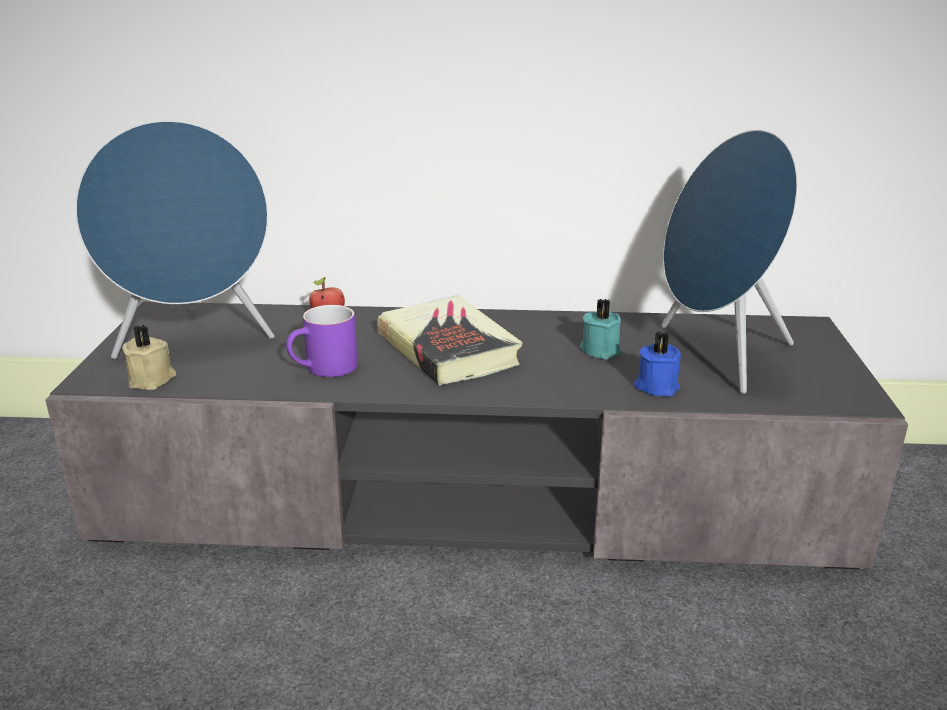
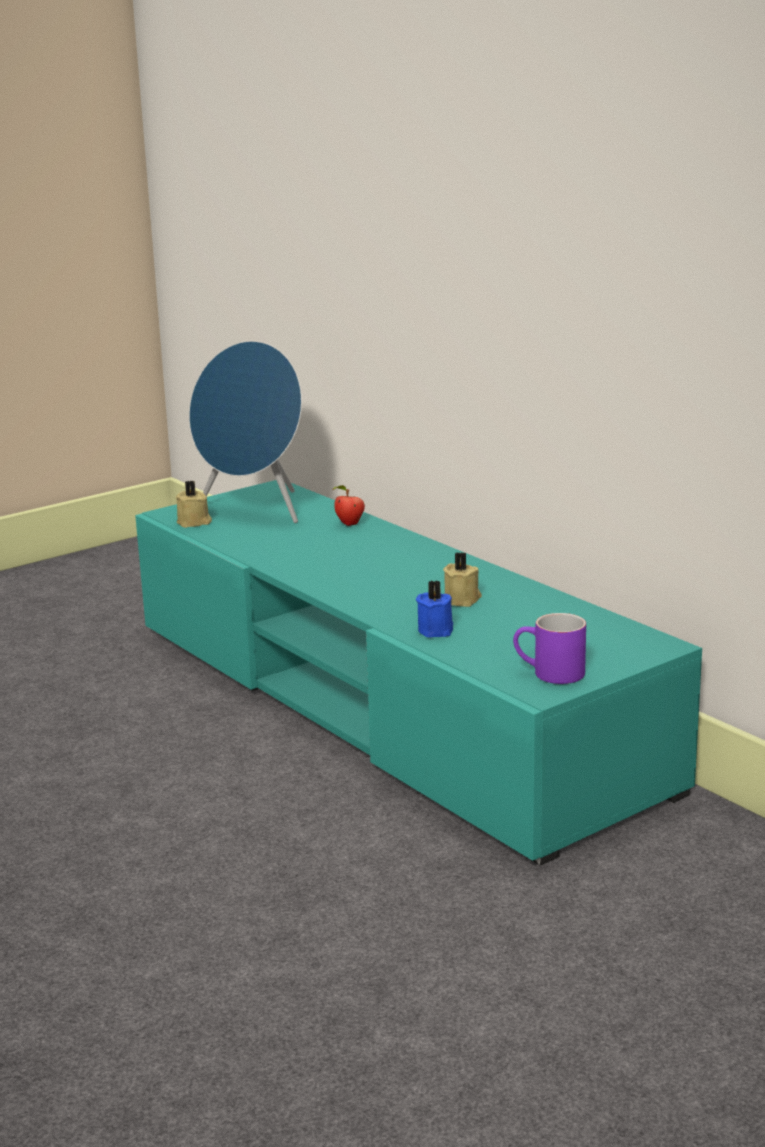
camera: 50 degrees right, 5 degrees down
grey tv stand [45,301,908,570] -> turquoise tv stand [135,480,702,866]
purple mug [286,305,358,377] -> purple mug moved to [513,613,586,684]
book [377,295,523,386] -> none
turquoise candle [580,299,621,359] -> beige candle [443,552,482,607]
blue speaker [661,130,798,394] -> none

